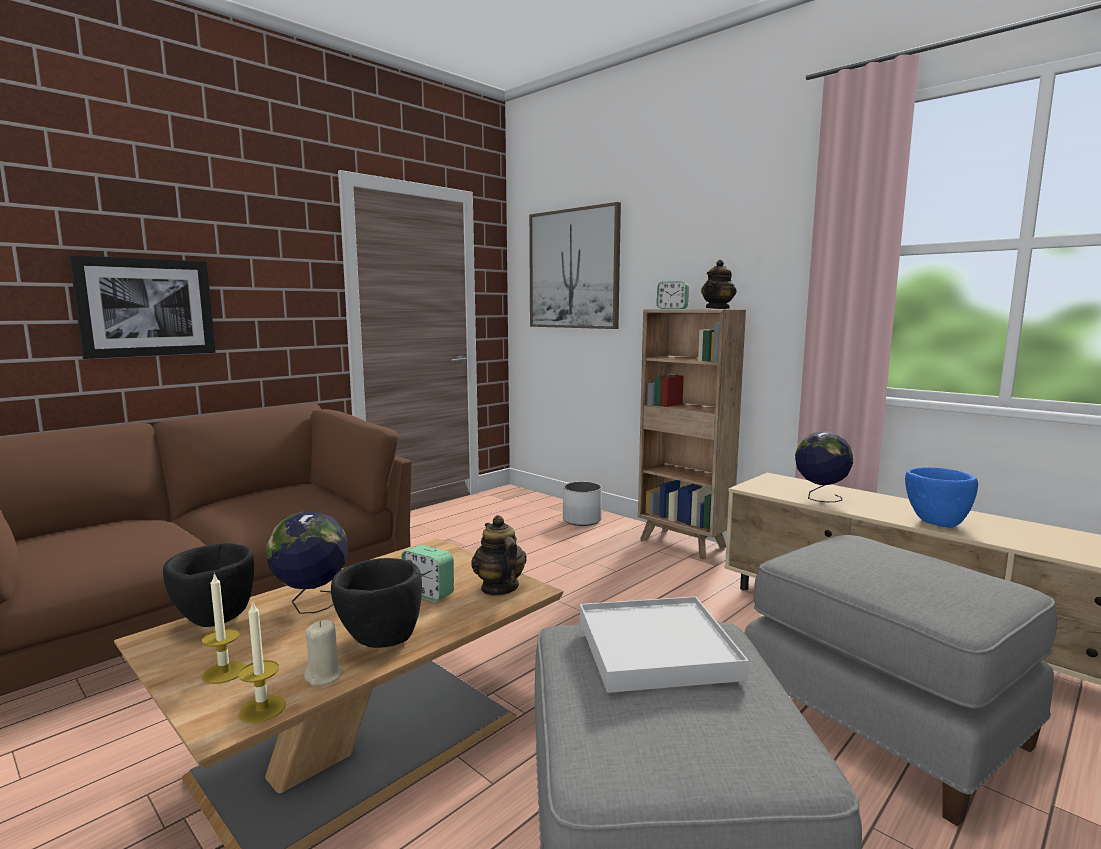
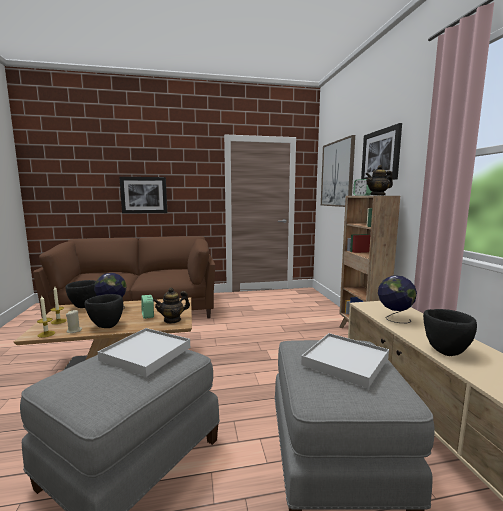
camera: 35 degrees right, 0 degrees up
teapot [471,515,527,596] -> teapot turned 135 degrees counterclockwise [153,287,190,324]
white planter [563,482,602,526] -> none
blue bowl [905,467,978,528] -> black bowl [423,309,477,356]
none -> white tray [301,333,389,389]
none -> picture [361,123,402,180]

